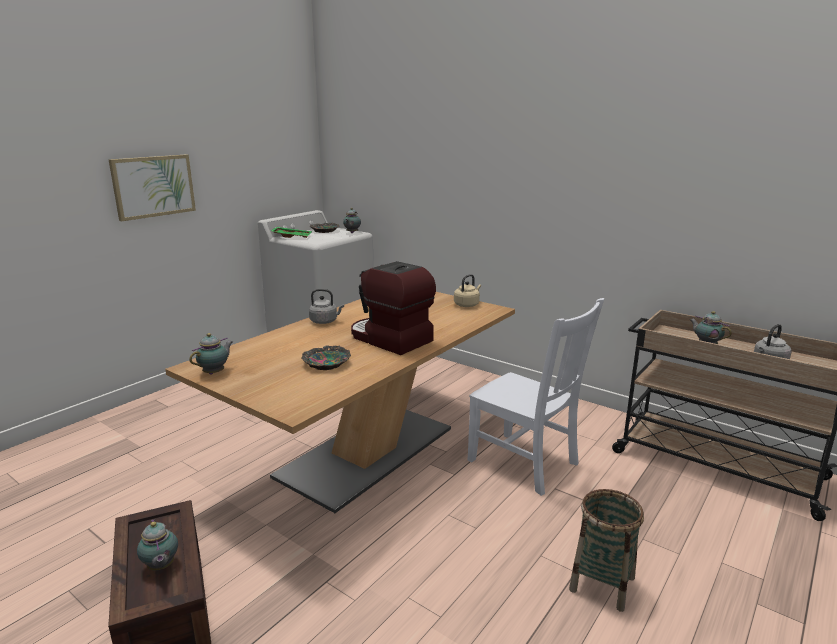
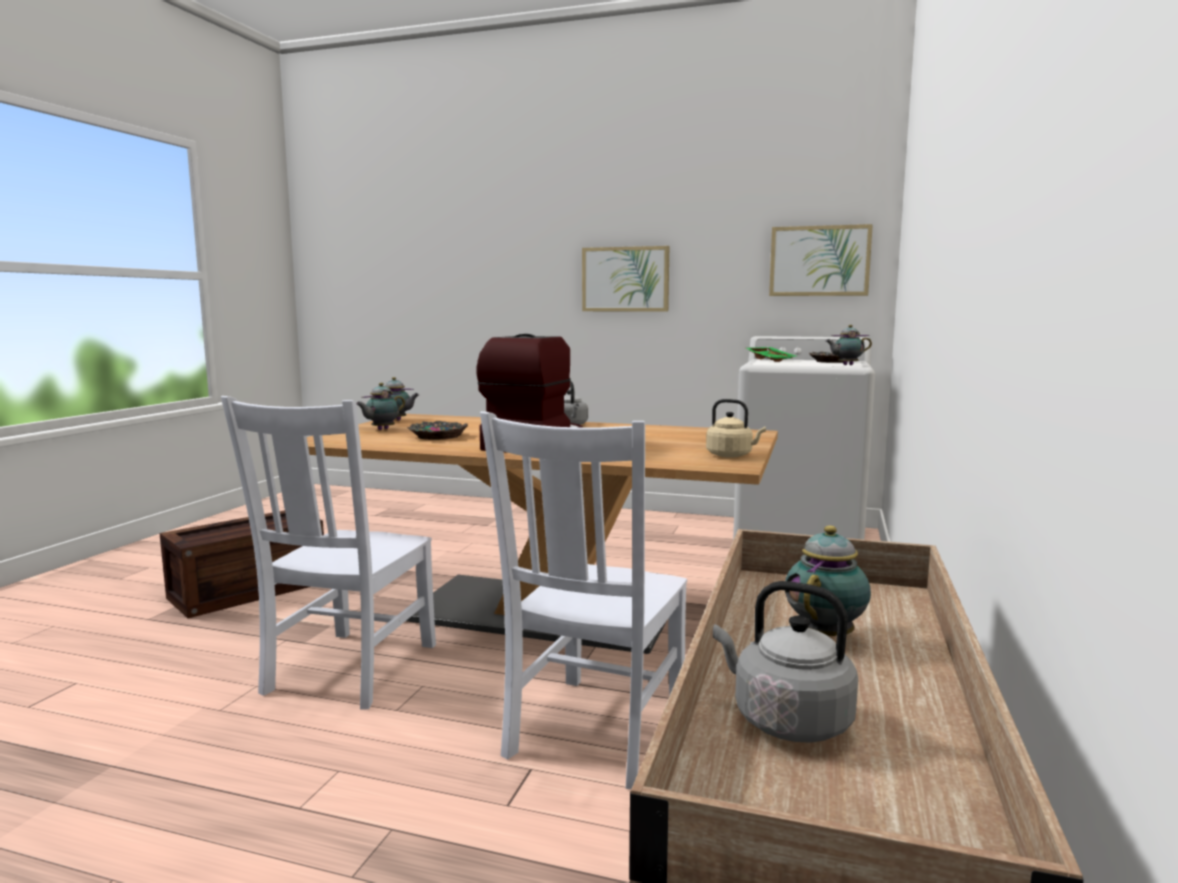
camera: 70 degrees right, 10 degrees down
teapot [137,519,178,570] -> teapot moved to [356,383,405,430]
basket [569,489,644,612] -> none
none -> white chair [221,396,436,710]
none -> picture [769,224,873,296]

